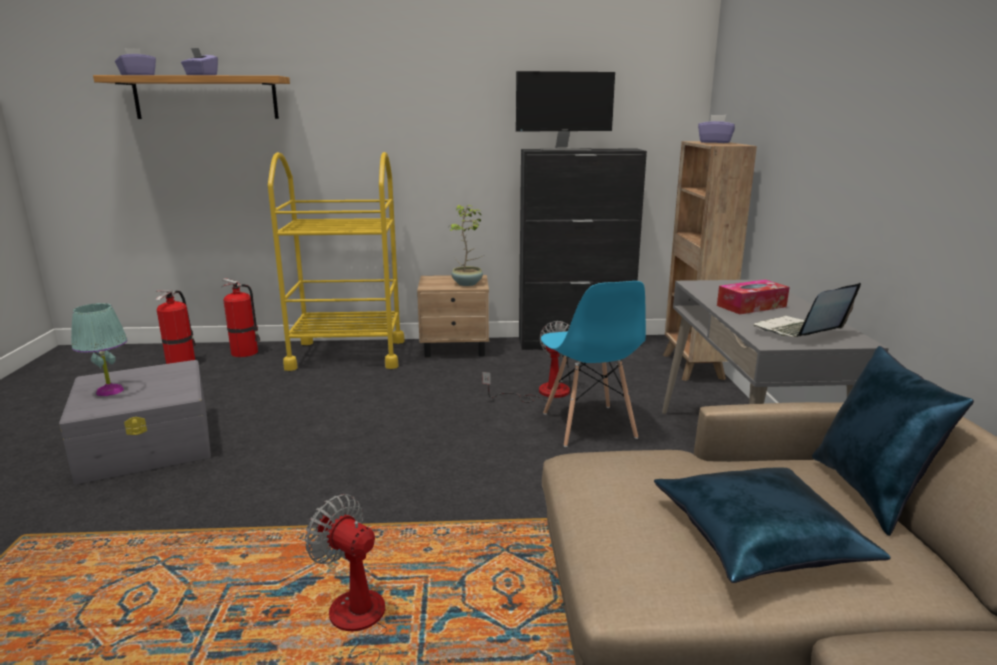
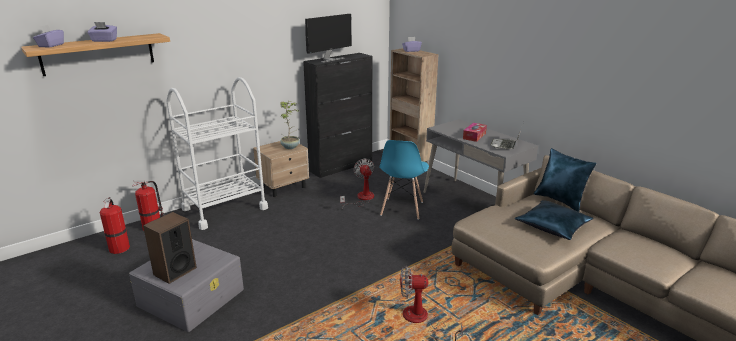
camera: 35 degrees left, 5 degrees up
turquoise table lamp [71,303,127,396] -> speaker [143,212,197,284]
yellow cart [268,152,405,371] -> white cart [166,77,268,230]
blue chair [541,281,646,447] -> blue chair turned 60 degrees clockwise [379,140,429,220]

